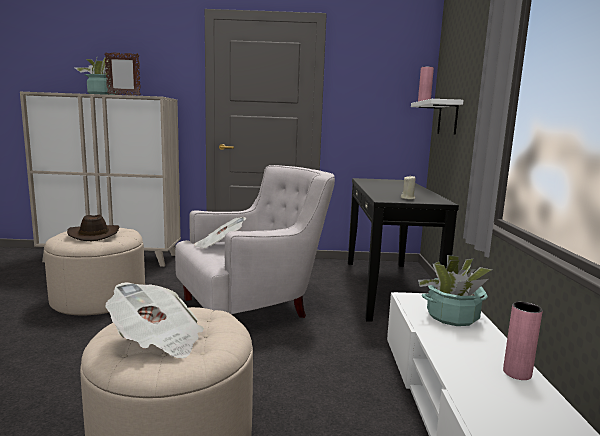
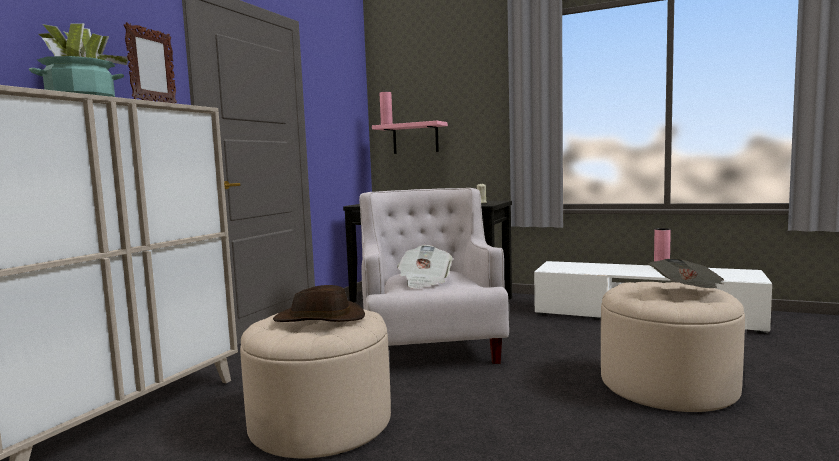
camera: 65 degrees left, 5 degrees down
white shelf [411,99,463,134] -> pink shelf [372,121,448,154]
potted plant [418,255,492,326] -> none

